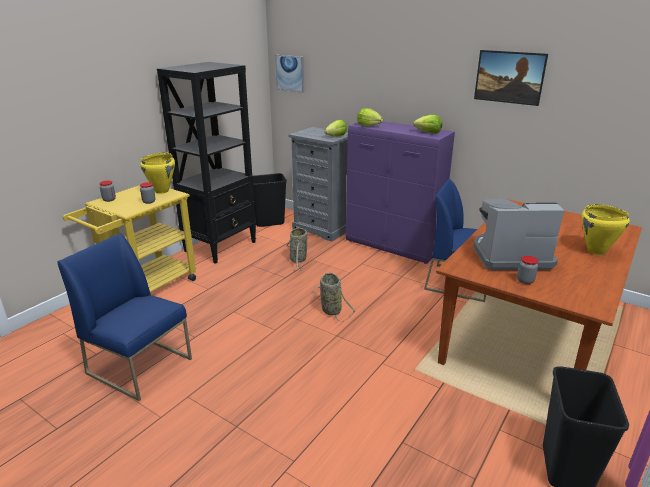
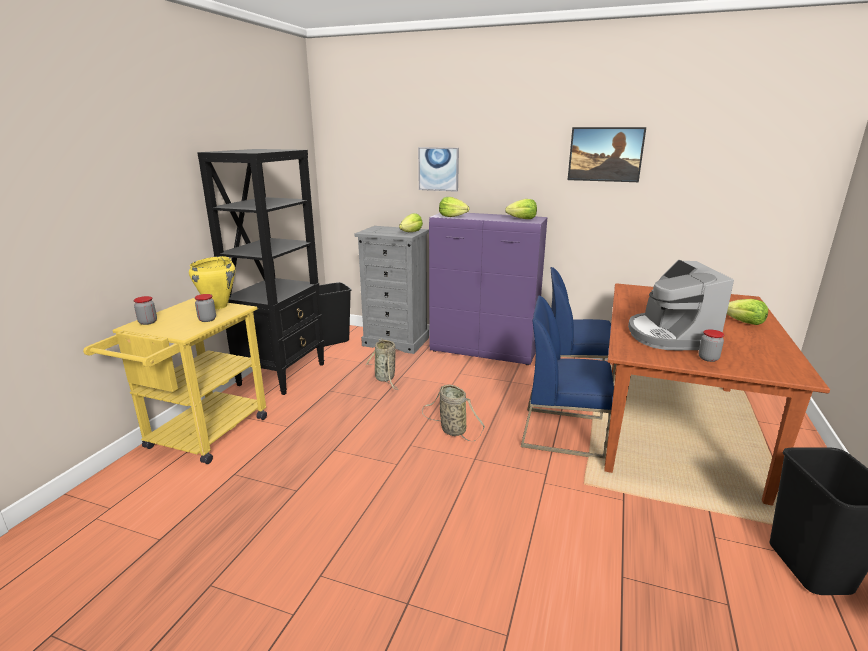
camera: 15 degrees left, 5 degrees down
blue chair [57,233,192,401] -> blue chair moved to [521,295,614,459]
picture [275,55,304,93] -> picture moved to [418,147,459,192]
coffee machine [473,199,564,270] -> coffee machine turned 75 degrees counterclockwise [628,260,734,350]
yellow cooking pot [581,204,630,255] -> lettuce [727,299,768,325]

